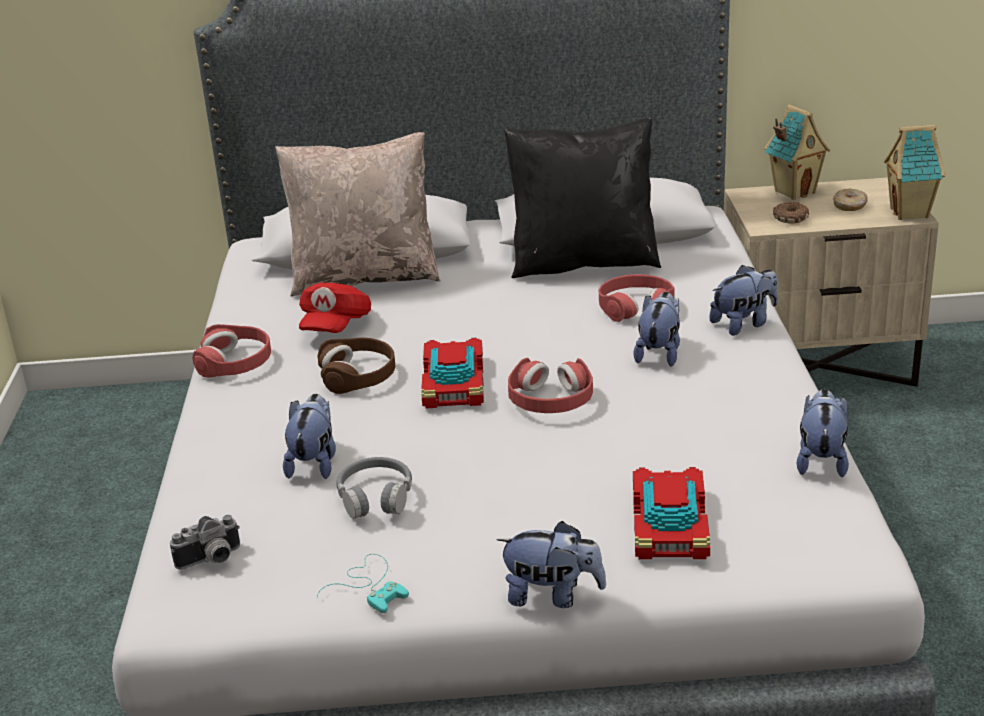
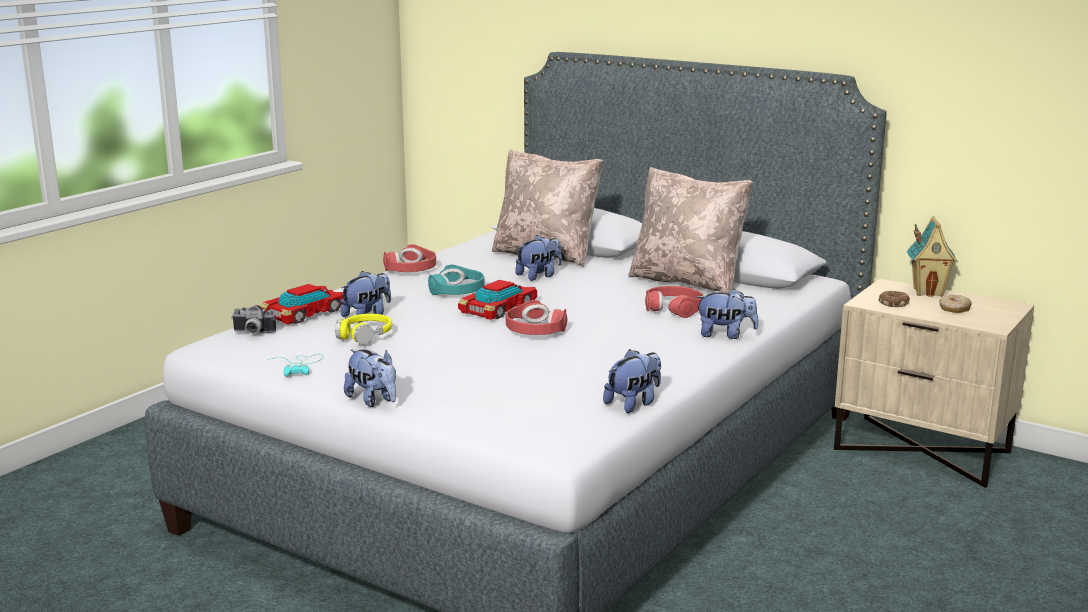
camera: 35 degrees right, 10 degrees down
red cap [299,283,371,333] -> none
brown headphones [318,337,395,394] -> turquoise headphones [428,264,484,295]
grey headphones [336,457,412,519] -> yellow headphones [335,314,393,344]
black pillow [504,118,661,278] -> beige pillow [628,167,753,293]
plush toy [633,292,680,366] -> plush toy moved to [515,235,562,281]
toy car [633,467,710,559] -> toy car moved to [261,284,344,324]
toy house [884,125,945,220] -> none

